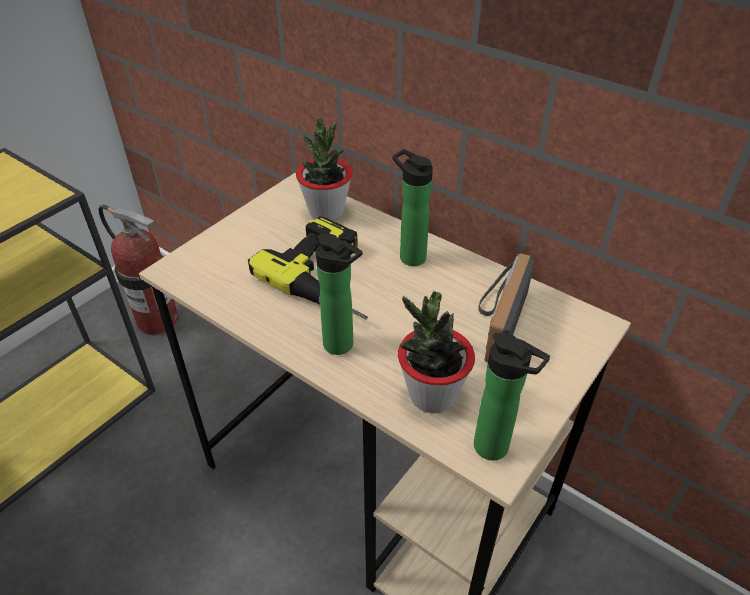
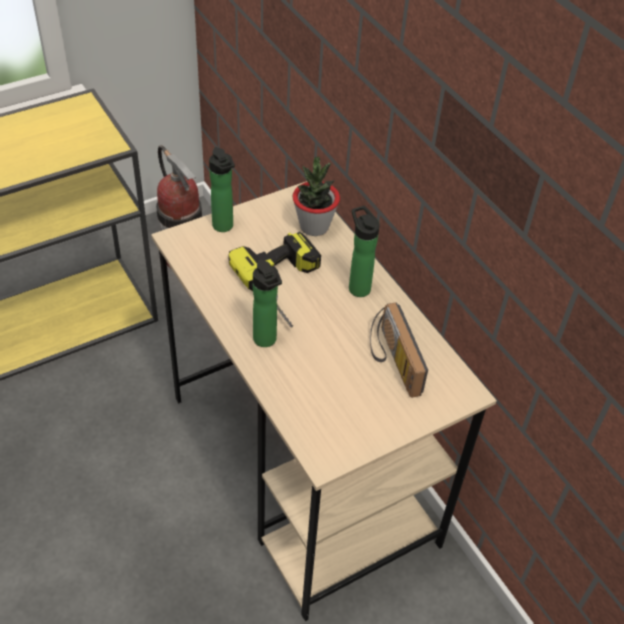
camera: 20 degrees right, 5 degrees up
potted plant [398,291,475,413] -> none
bottle [474,333,550,460] -> bottle moved to [209,147,235,232]
radio [478,253,535,363] -> radio turned 60 degrees counterclockwise [370,302,428,398]

